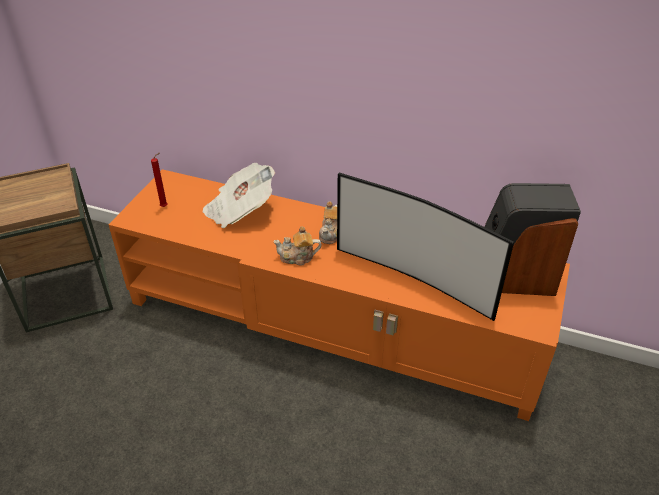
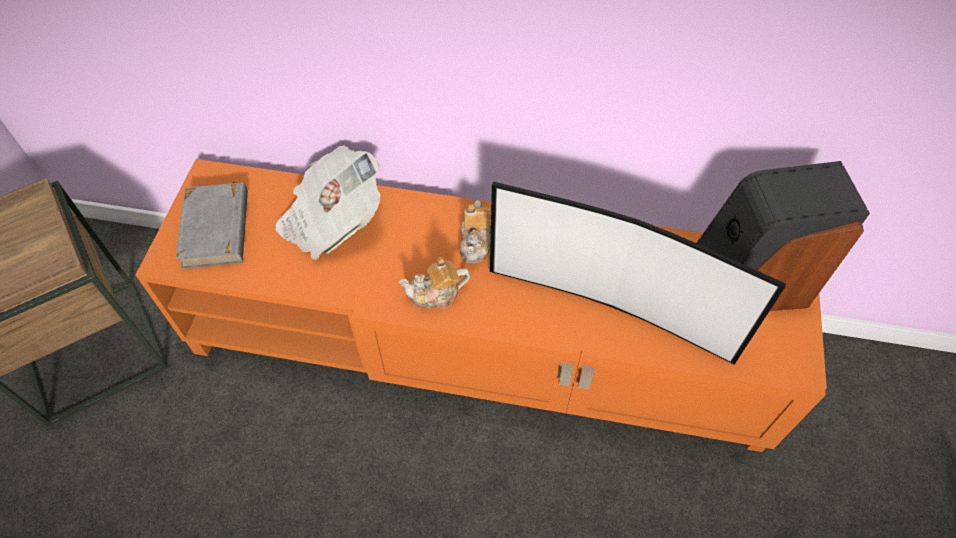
camera: 10 degrees left, 15 degrees up
red candle [151,152,168,207] -> grey book [175,182,248,269]

